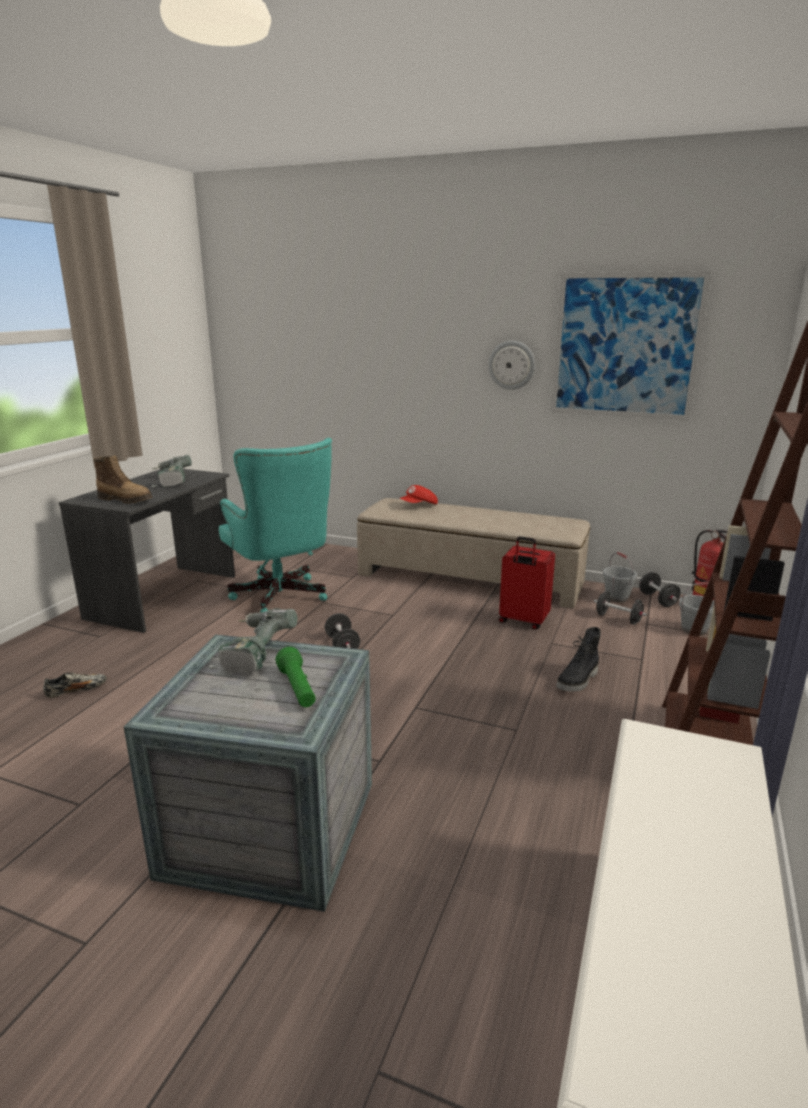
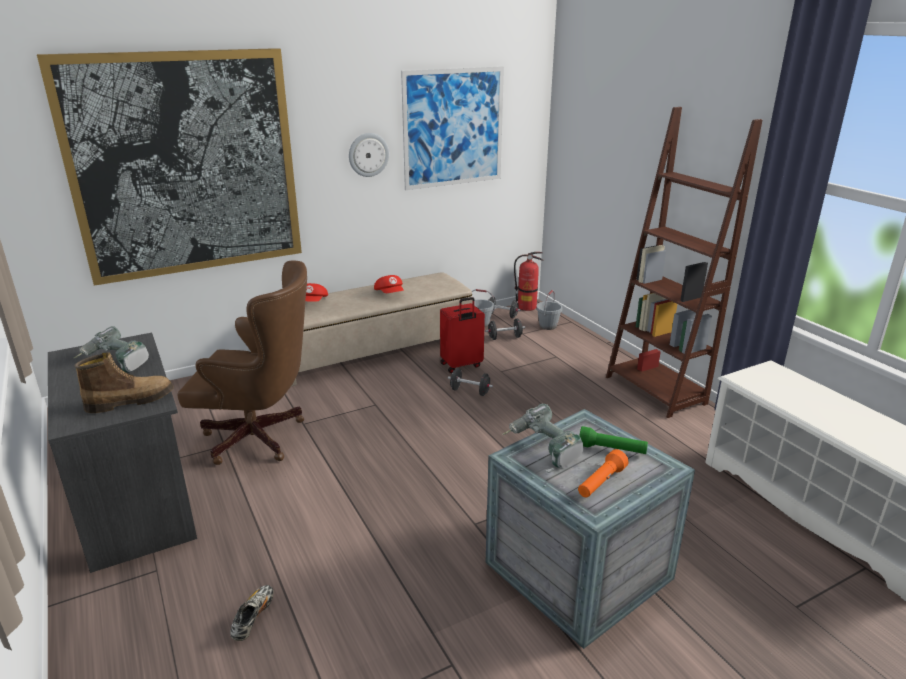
camera: 50 degrees left, 5 degrees up
turquoise office chair [219,438,332,612] -> brown office chair [177,260,307,465]
black dumbbell [325,613,360,649] -> black dumbbell moved to [448,368,493,396]
black boot [556,627,601,692] -> none
none -> picture [37,48,302,286]
none -> red cap [374,275,404,293]
none -> orange flashlight [578,449,629,497]

